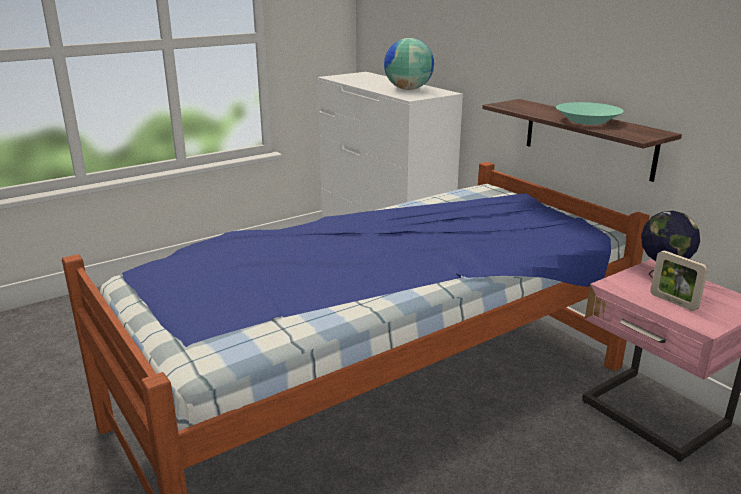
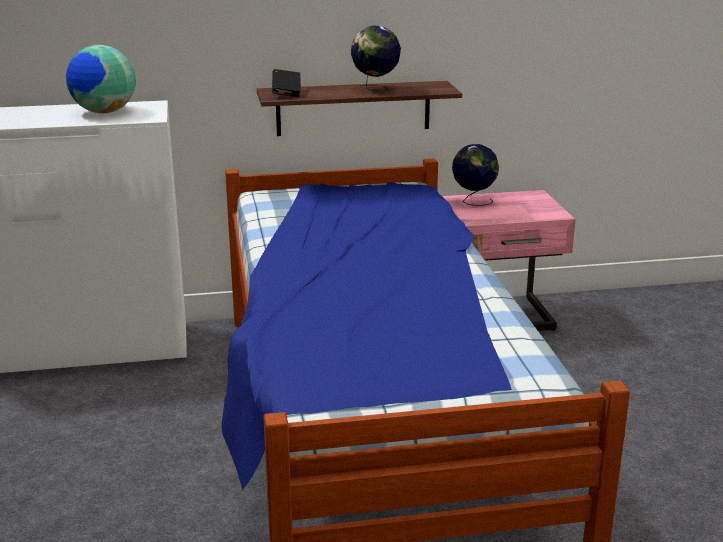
camera: 65 degrees left, 0 degrees up
turquoise bowl [556,102,624,125] -> globe [351,25,401,92]
picture frame [650,251,708,311] -> none
none -> black book [272,69,301,97]

